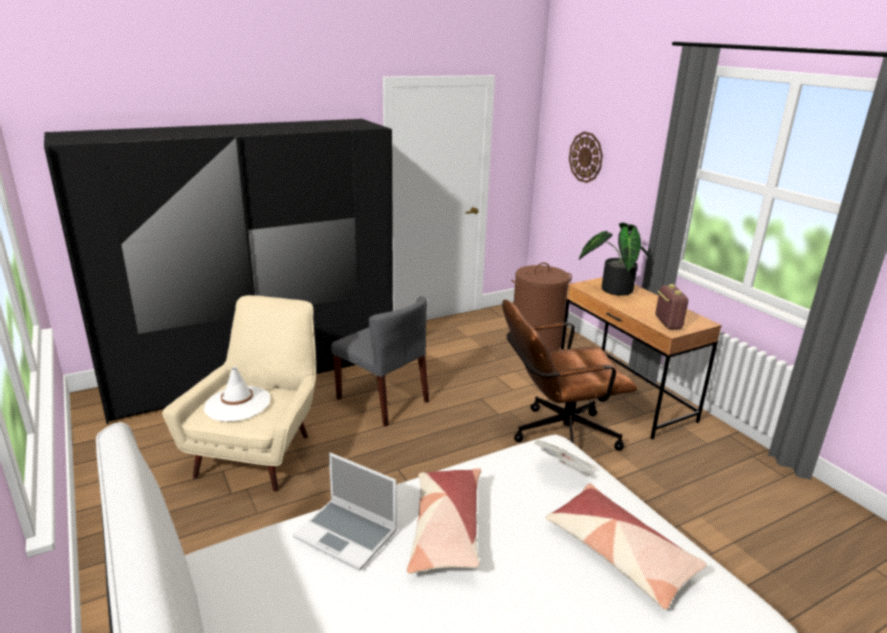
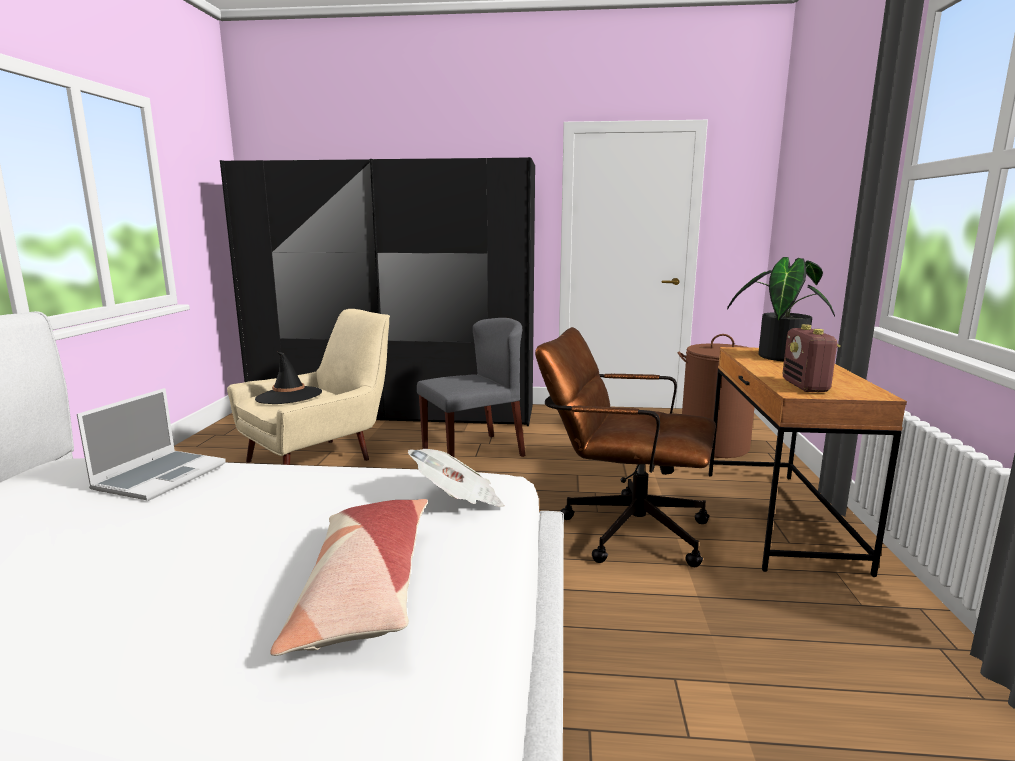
camera: 35 degrees right, 10 degrees down
white hat [204,366,270,422] -> black hat [255,352,322,404]
laptop [293,452,397,571] -> laptop turned 135 degrees counterclockwise [77,388,226,501]
grey chair [331,296,429,426] -> grey chair turned 105 degrees counterclockwise [417,318,525,457]
pillow [407,468,481,574] -> none
wall clock [569,132,603,183] -> none
radio [656,284,688,330] -> radio turned 150 degrees clockwise [782,324,841,392]

